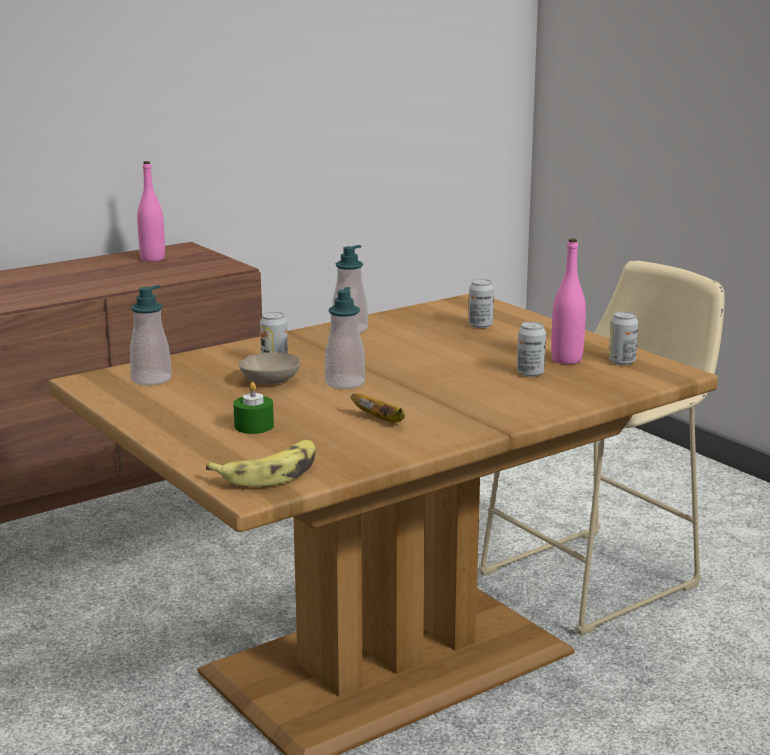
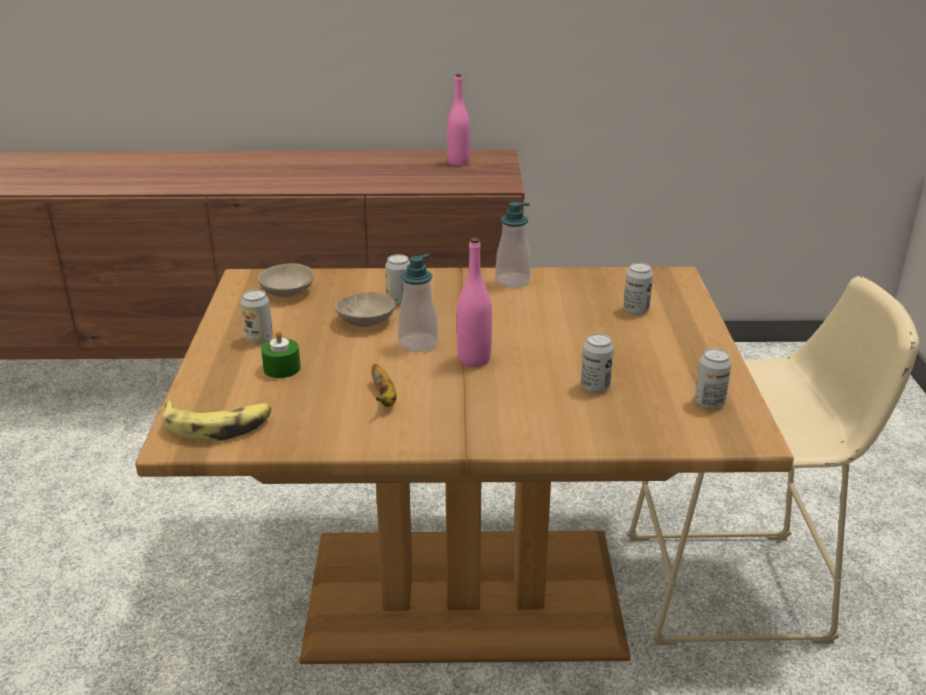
camera: 35 degrees right, 10 degrees up
soap dispenser [130,285,172,385] -> beige bowl [258,263,314,298]
pink bottle [551,239,586,364] -> pink bottle moved to [457,238,492,367]
none -> can [241,290,273,344]

